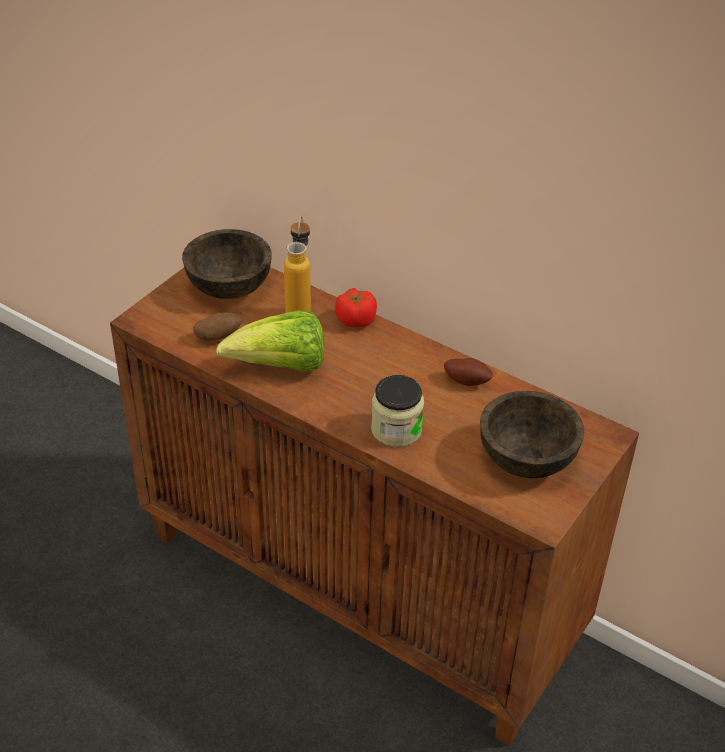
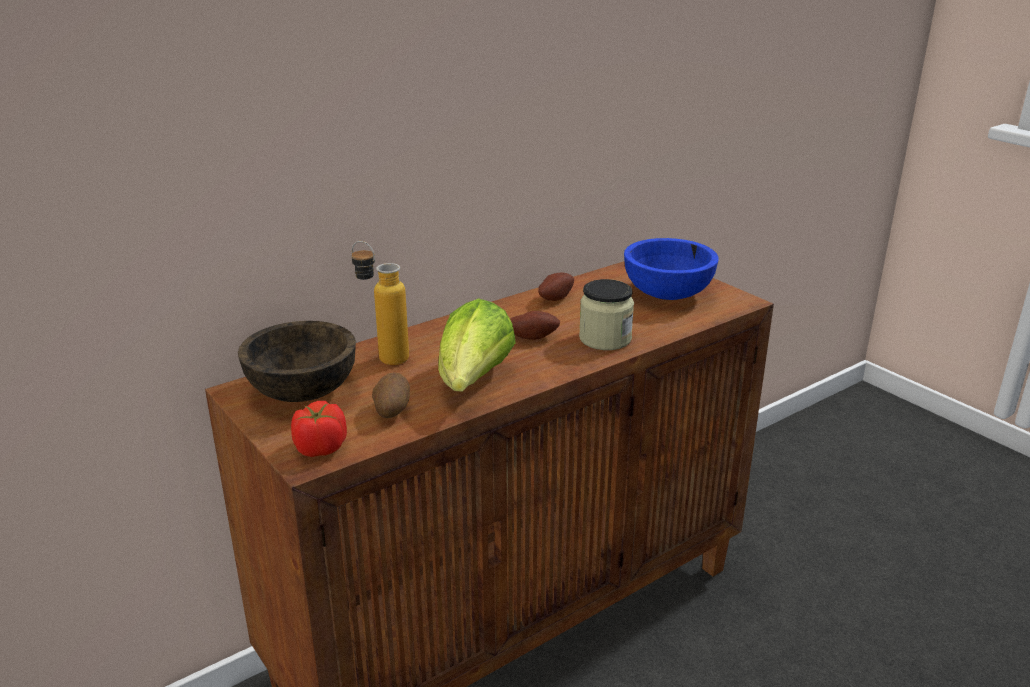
camera: 70 degrees left, 15 degrees down
tomato [335,288,377,328] -> tomato moved to [291,401,347,457]
brown bowl [480,391,584,478] -> blue bowl [624,238,719,300]
none -> potato [510,311,560,340]

